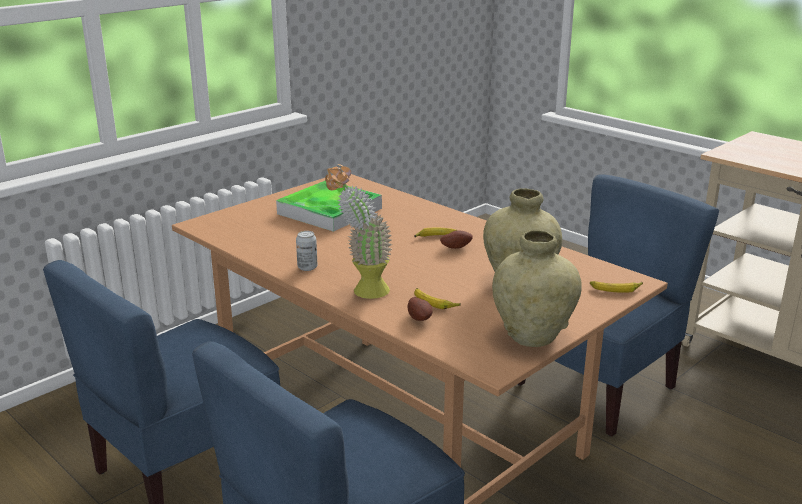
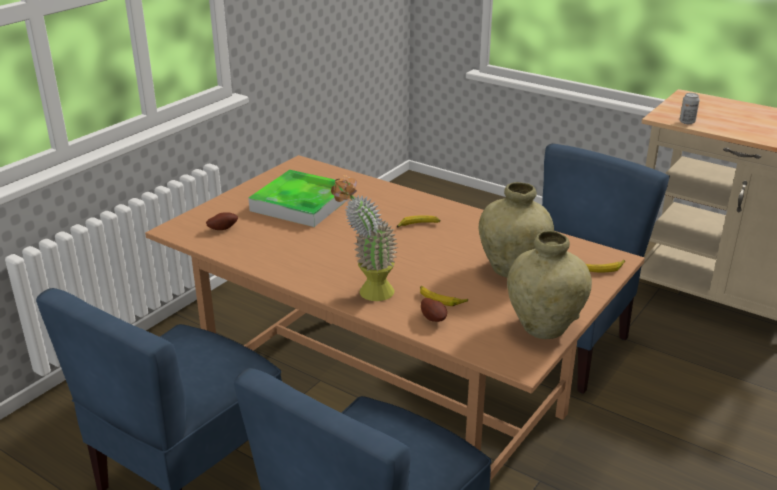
camera: 10 degrees left, 5 degrees up
can [296,231,317,271] -> can moved to [679,93,700,124]
potato [440,230,473,249] -> potato moved to [206,212,238,230]

